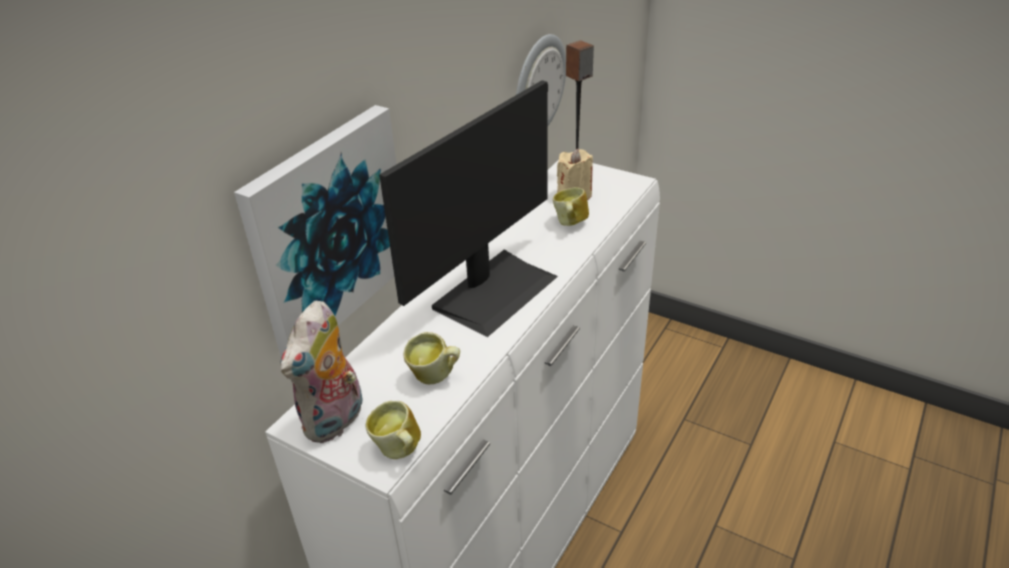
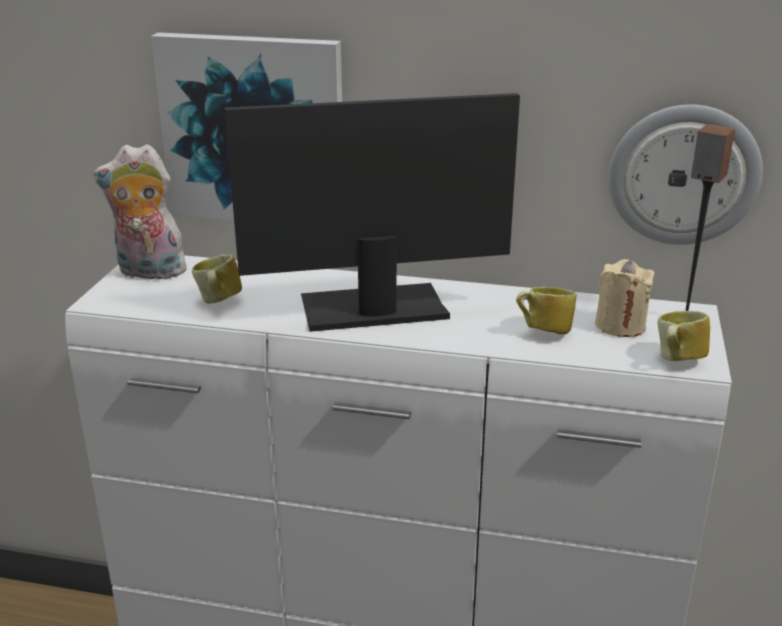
camera: 70 degrees right, 10 degrees down
mug [366,401,421,459] -> mug moved to [658,311,710,361]
monitor [379,80,558,337] -> monitor turned 150 degrees clockwise [225,93,520,332]

